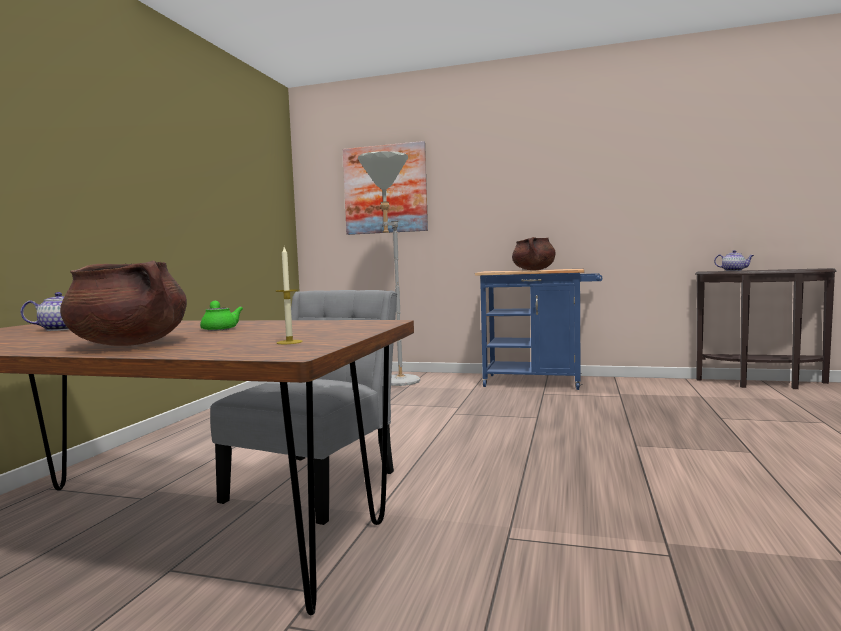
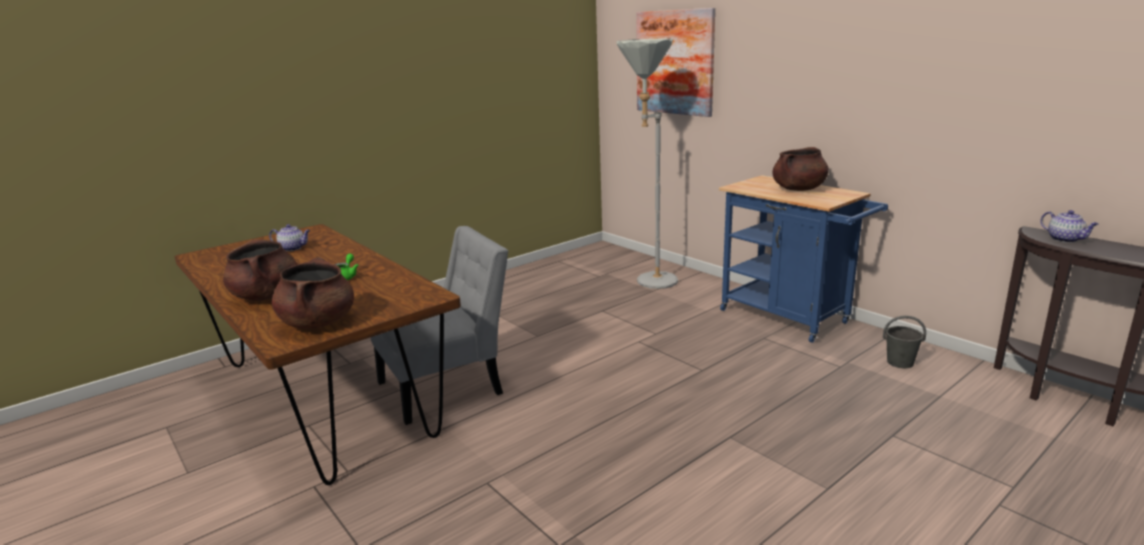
camera: 35 degrees right, 15 degrees up
candle [276,247,303,344] -> brown cooking pot [272,257,354,329]
none -> grey bucket [883,316,926,368]

